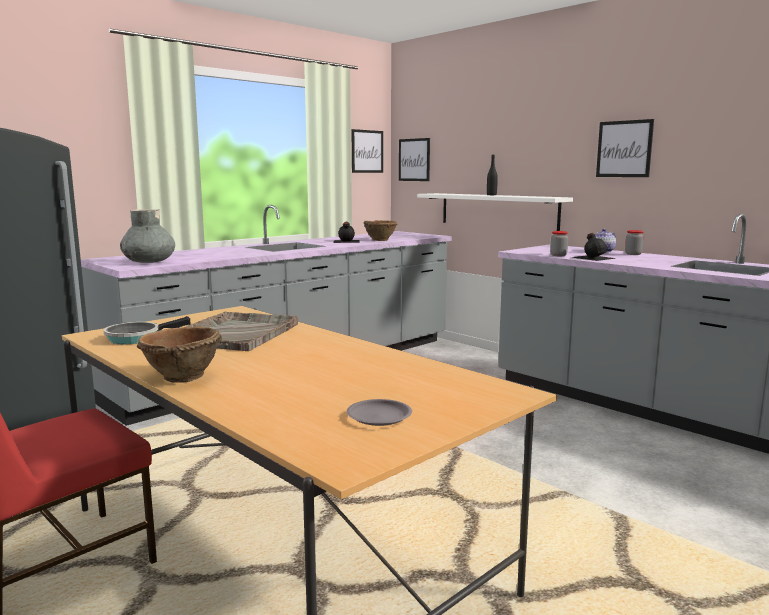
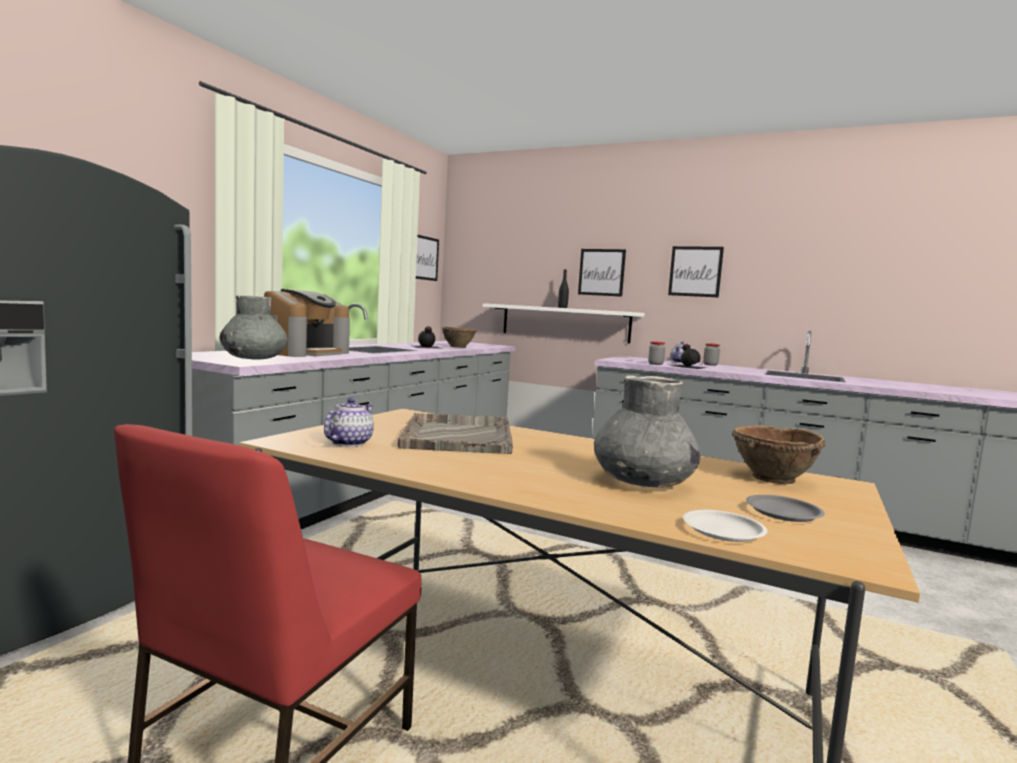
camera: 20 degrees left, 5 degrees down
frying pan [103,316,191,344] -> teapot [324,398,374,447]
brown bowl [136,327,222,383] -> brown bowl moved to [732,425,826,484]
picture [399,138,430,181] -> picture moved to [578,249,626,297]
none -> coffee machine [264,289,350,357]
none -> grey vase [594,375,701,488]
none -> white plate [683,510,767,542]

